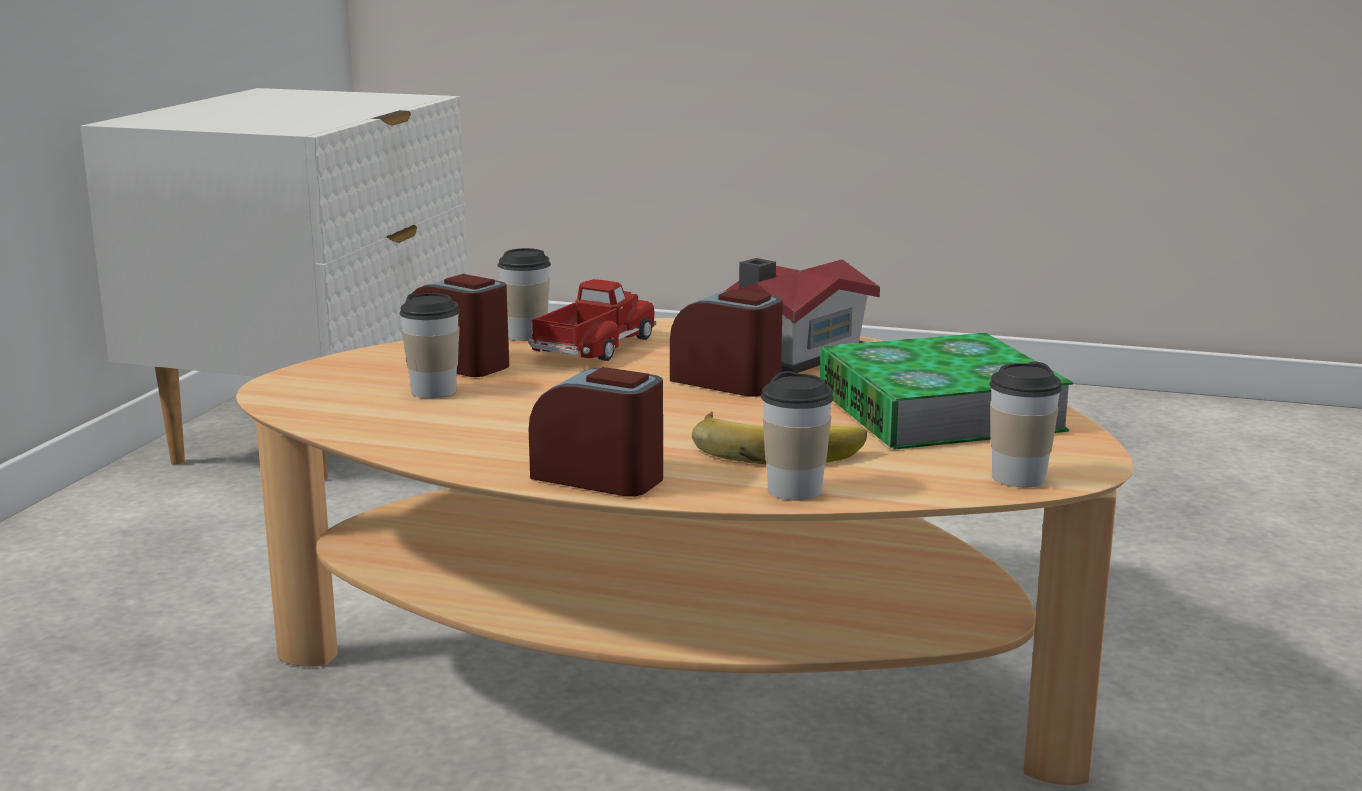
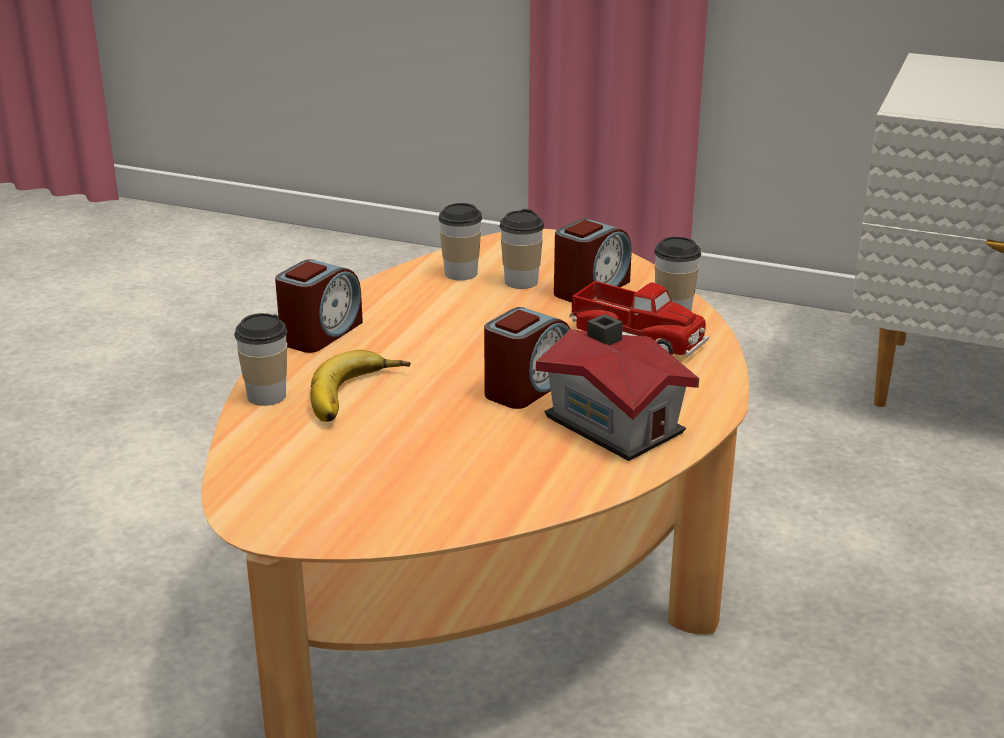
camera: 95 degrees right, 10 degrees up
book [820,332,1073,450] -> none
cup [989,361,1062,487] -> cup moved to [438,203,482,281]

